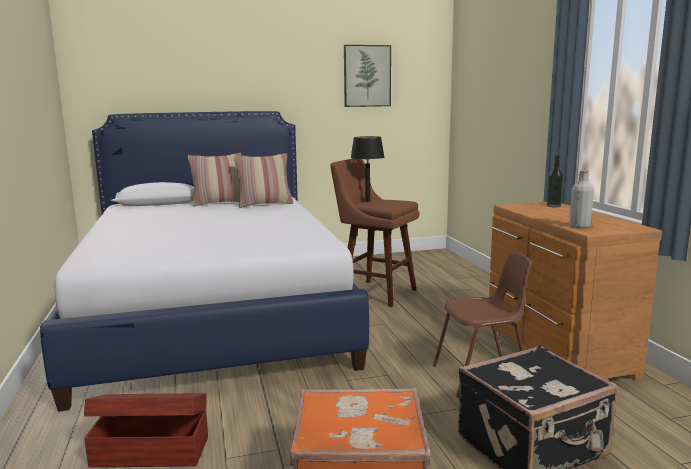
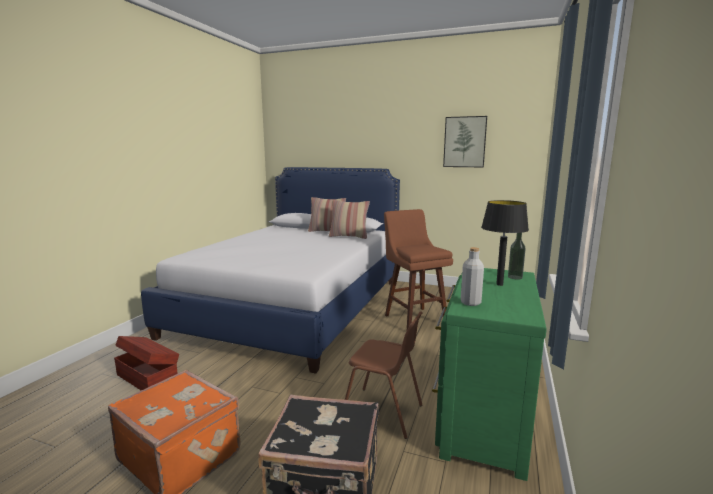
camera: 35 degrees right, 0 degrees up
black table lamp [351,136,384,202] -> black table lamp moved to [481,200,529,286]
brown dresser [489,202,662,380] -> green dresser [432,268,547,481]

